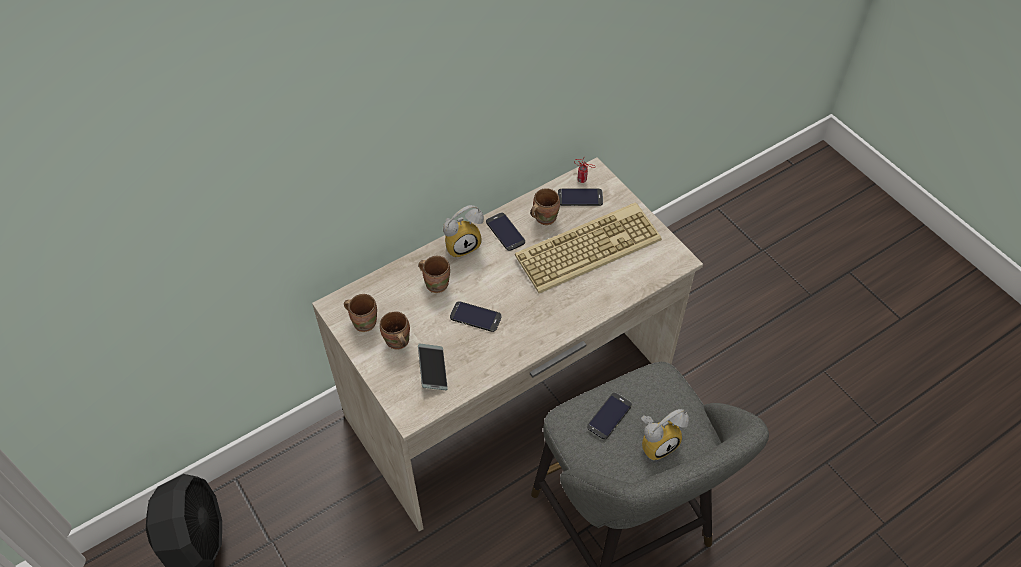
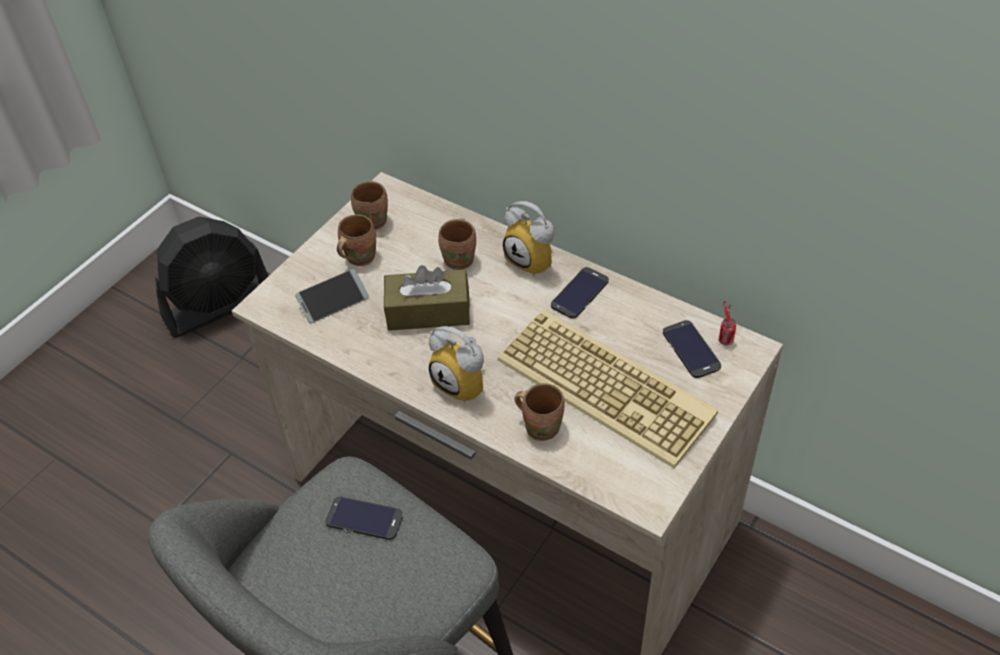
camera: 70 degrees right, 5 degrees down
phone [450,301,502,332] -> brown tissue box [384,265,470,331]
brown mug [530,188,560,225] -> brown mug moved to [515,383,564,441]
alarm clock [641,409,689,460] -> alarm clock moved to [429,326,484,403]

